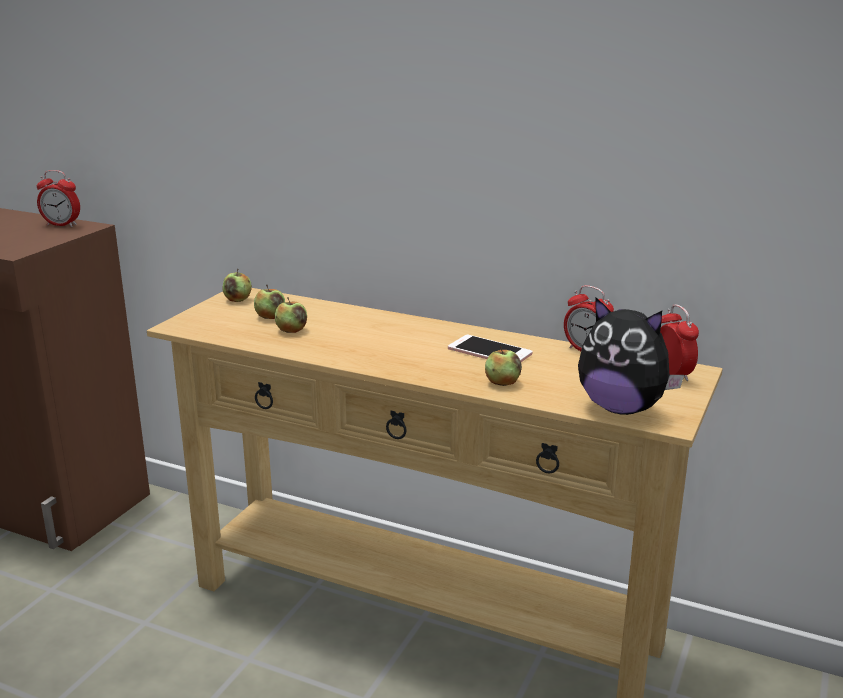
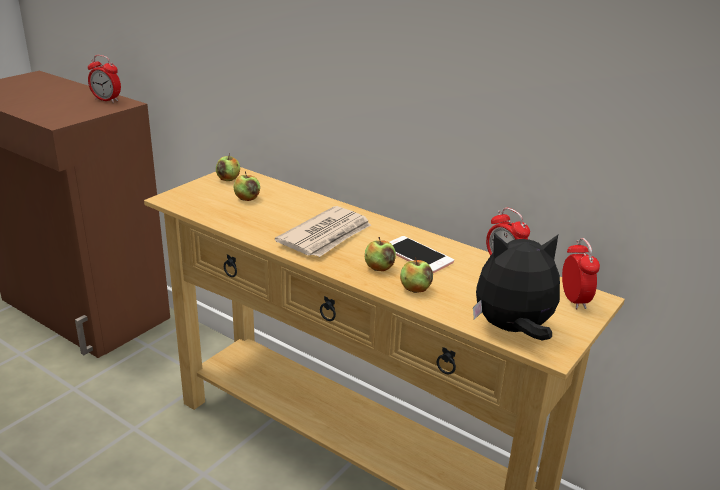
camera: 10 degrees right, 5 degrees up
apple [275,297,307,333] -> apple moved to [365,237,396,271]
plush toy [578,298,684,415] -> plush toy turned 135 degrees clockwise [473,233,560,340]
none -> newspaper [275,206,371,257]

